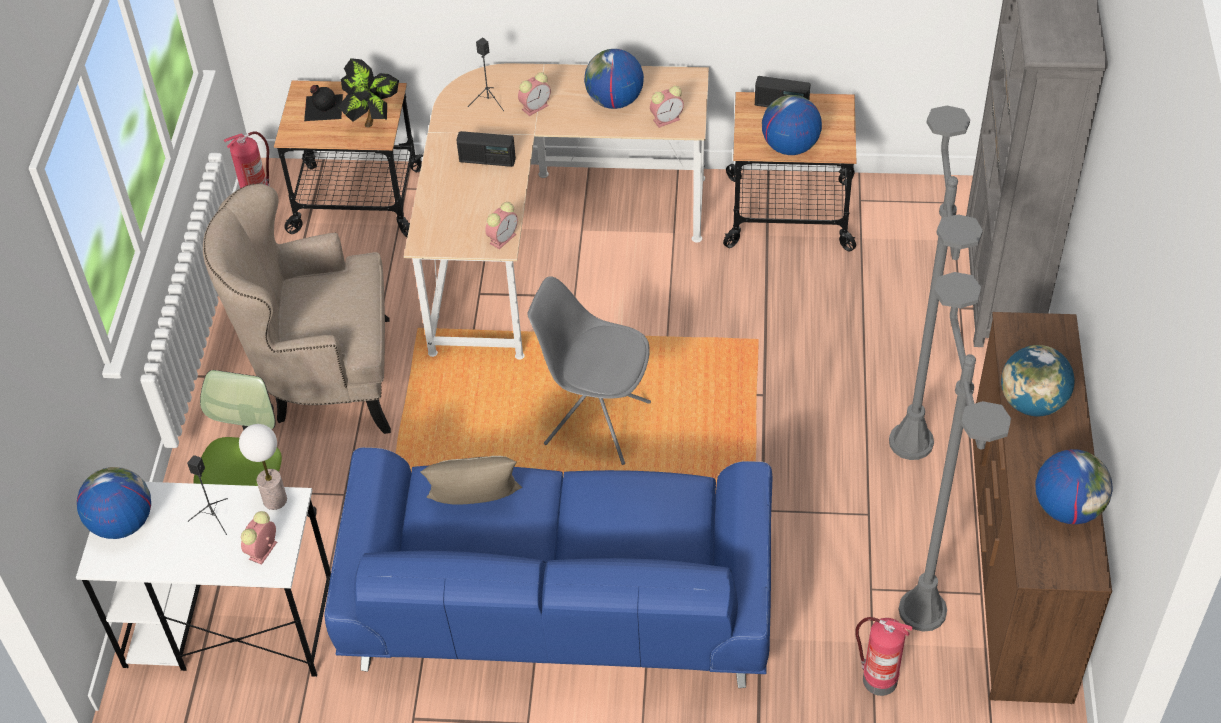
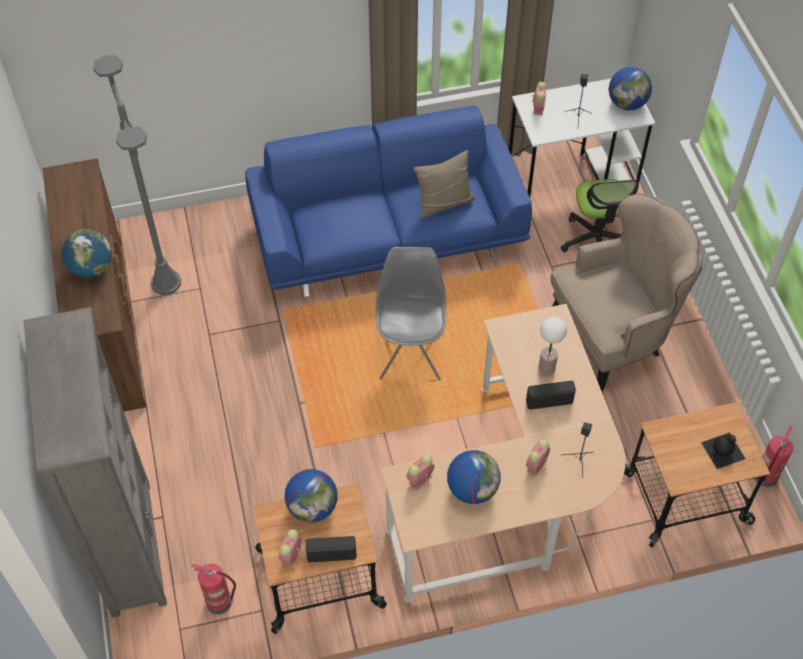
camera: 160 degrees right, 5 degrees up
table lamp [239,424,287,510] -> table lamp moved to [539,317,567,375]
potted plant [339,58,399,128] -> none
alarm clock [485,202,518,249] -> alarm clock moved to [279,529,301,567]
grey chair [527,276,651,465] -> grey chair turned 90 degrees counterclockwise [376,247,447,380]
fire extinguisher [855,617,913,696] -> fire extinguisher moved to [191,564,236,614]
grey floor lamp [889,106,983,460] -> none
globe [1035,449,1113,524] -> none

